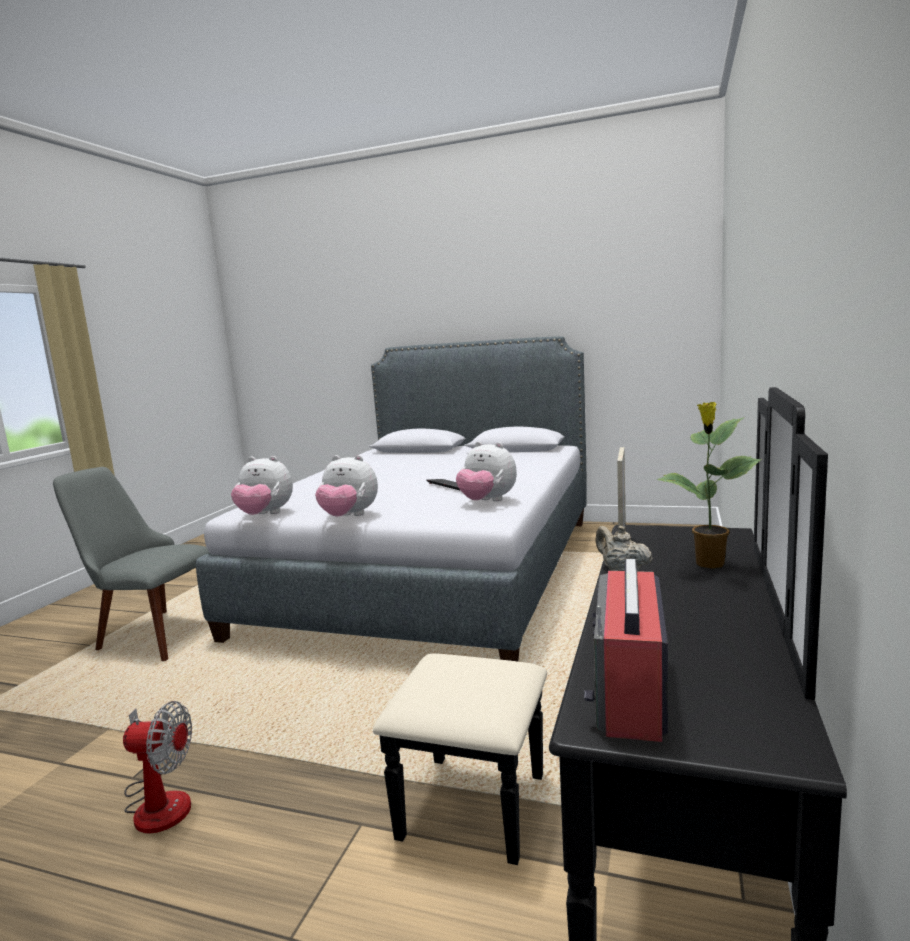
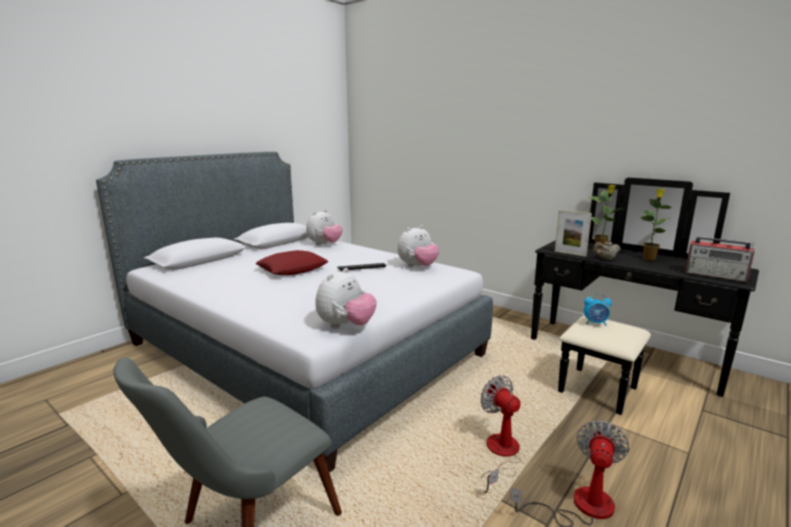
camera: 70 degrees left, 5 degrees up
plush toy [315,455,378,516] -> plush toy moved to [306,210,343,245]
none -> red pillow [255,250,328,275]
none -> fan [480,375,521,493]
none -> alarm clock [584,293,612,326]
none -> potted plant [640,189,674,261]

